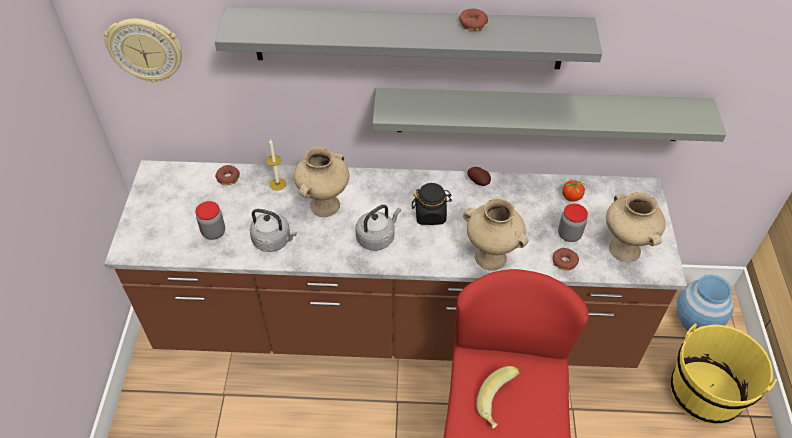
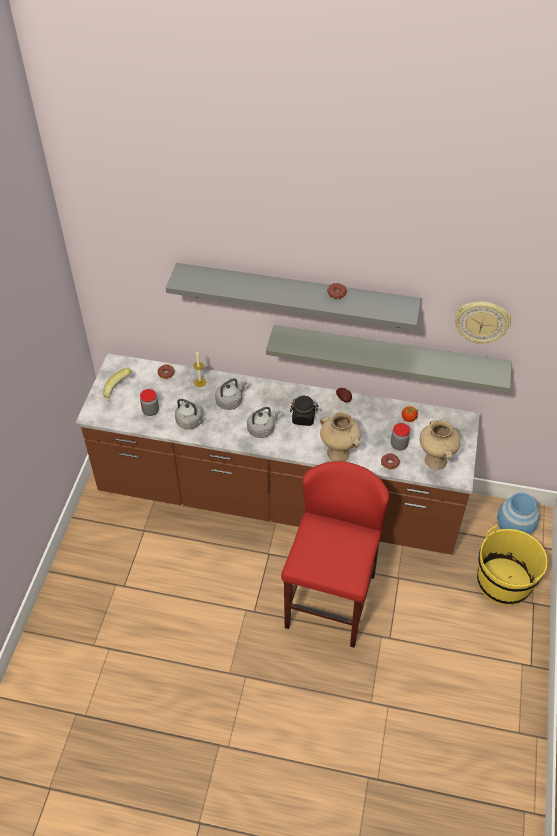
camera: 10 degrees right, 0 degrees up
wall clock [104,19,182,83] -> wall clock moved to [455,302,511,344]
beige vase [294,147,349,217] -> grey kettle [215,378,247,410]
banana [476,366,520,429] -> banana moved to [103,368,132,401]

